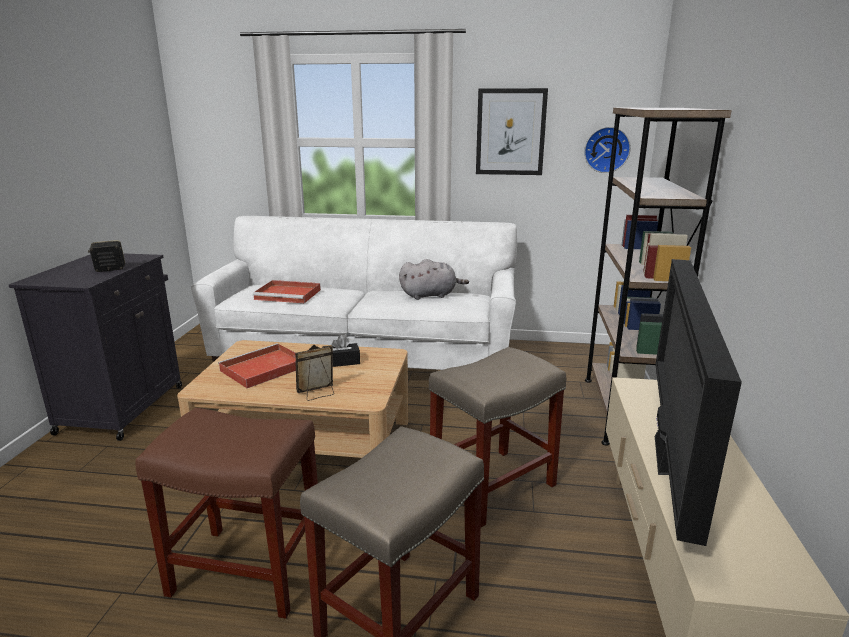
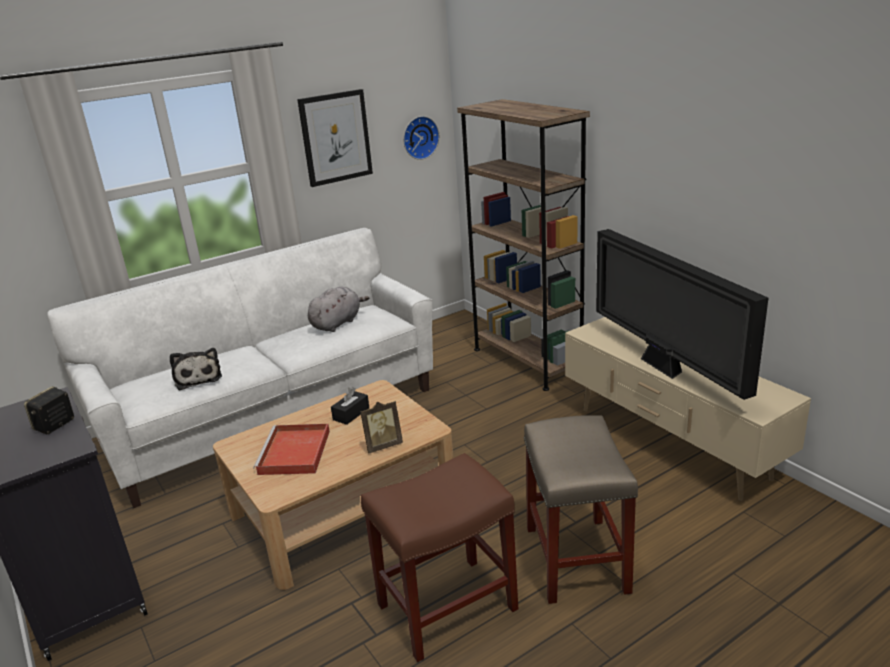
camera: 40 degrees left, 5 degrees up
red tray [253,280,321,303] -> plush toy [170,348,222,390]
picture frame [295,345,334,401] -> picture frame turned 135 degrees counterclockwise [360,401,403,453]
beige stool [429,347,566,527] -> none

